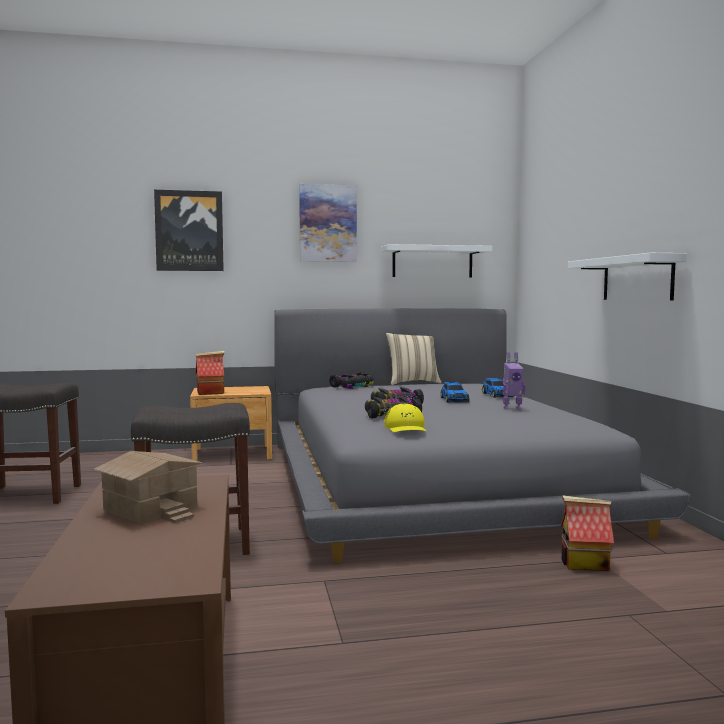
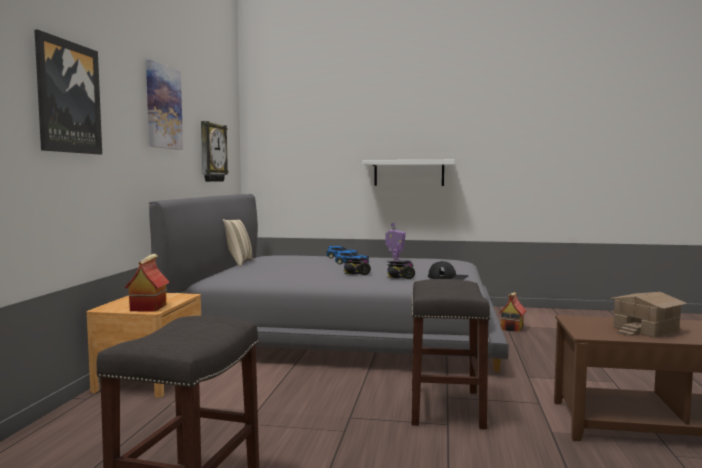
camera: 70 degrees left, 0 degrees up
toy car [329,372,374,389] -> none
white shelf [382,244,492,278] -> wall clock [201,121,228,182]
yellow cap [385,403,426,432] -> black cap [428,261,469,280]

